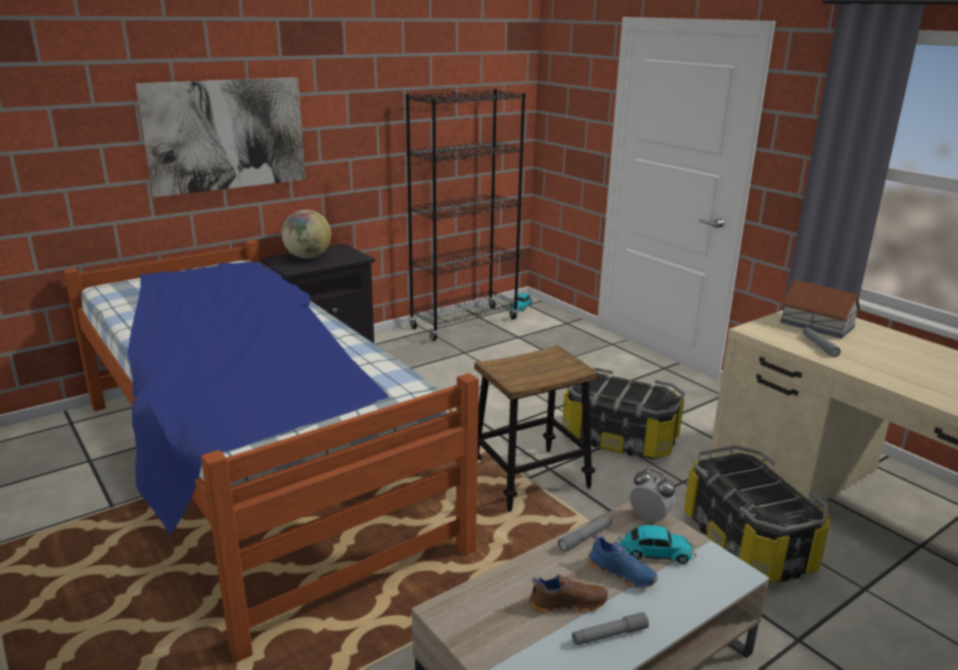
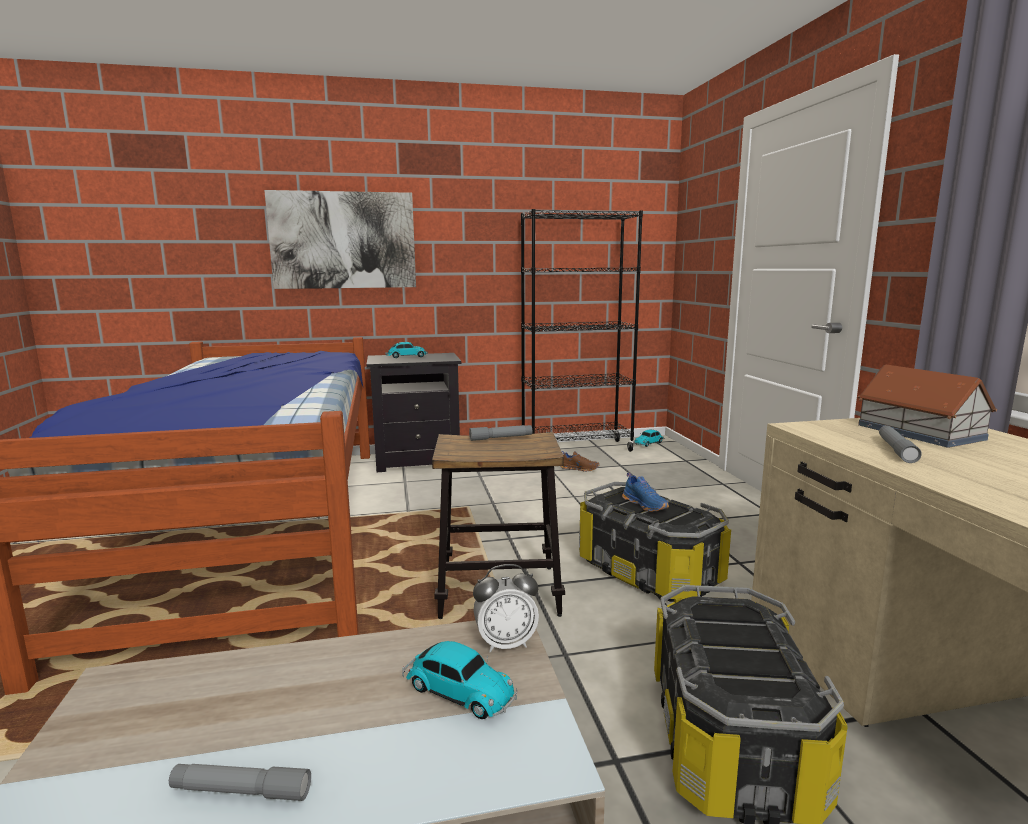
camera: 25 degrees right, 10 degrees down
globe [281,210,331,259] -> toy car [385,342,428,358]
brown shoe [529,574,608,613] -> brown shoe moved to [560,451,599,472]
grey flashlight [558,515,612,552] -> grey flashlight moved to [469,425,532,441]
blue shoe [588,534,658,588] -> blue shoe moved to [622,473,669,512]
alarm clock [630,469,675,522] -> alarm clock turned 105 degrees clockwise [473,564,539,653]

